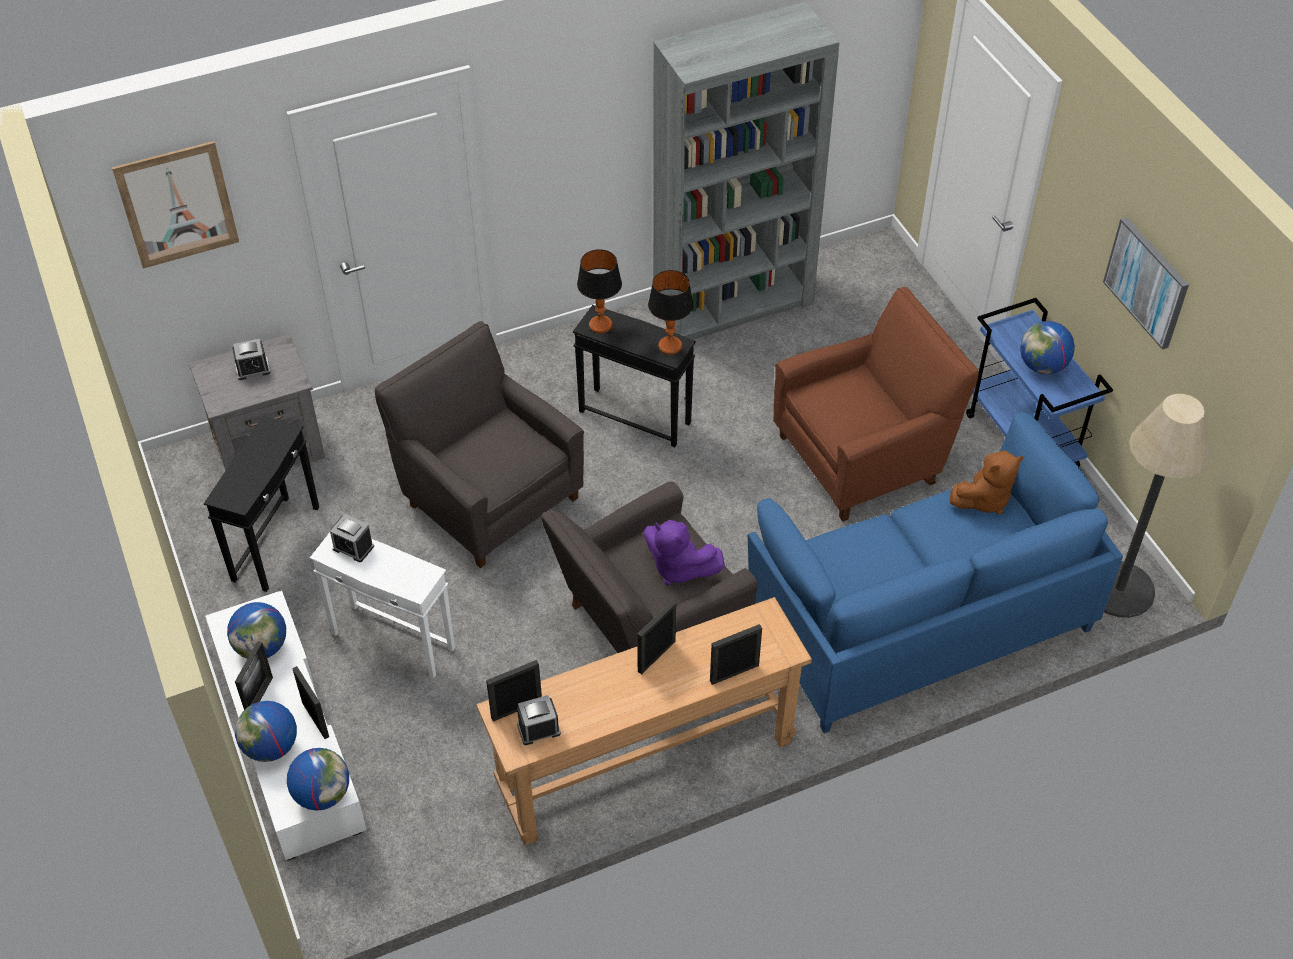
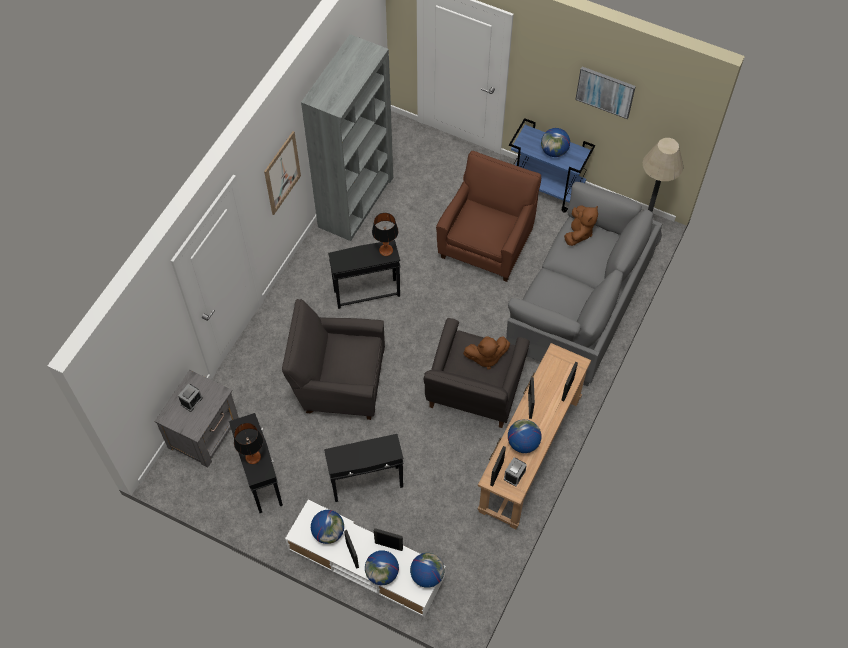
camera: 40 degrees left, 10 degrees up
picture [112,141,239,269] -> picture moved to [264,131,301,215]
white side table [310,532,455,679] -> black side table [324,434,404,502]
alarm clock [330,514,374,562] -> none
table lamp [577,249,622,334] -> table lamp moved to [234,423,263,464]
purple plush toy [643,520,725,585] -> brown plush toy [463,336,510,369]
blue sofa [748,412,1123,733] -> grey sofa [506,182,662,387]
none -> globe [508,419,542,453]

